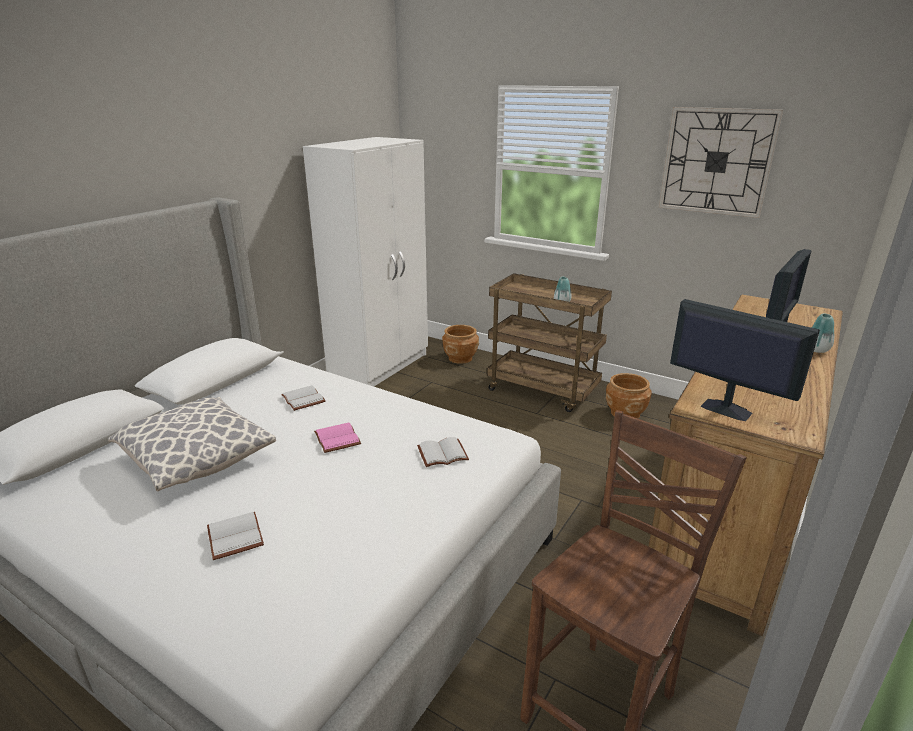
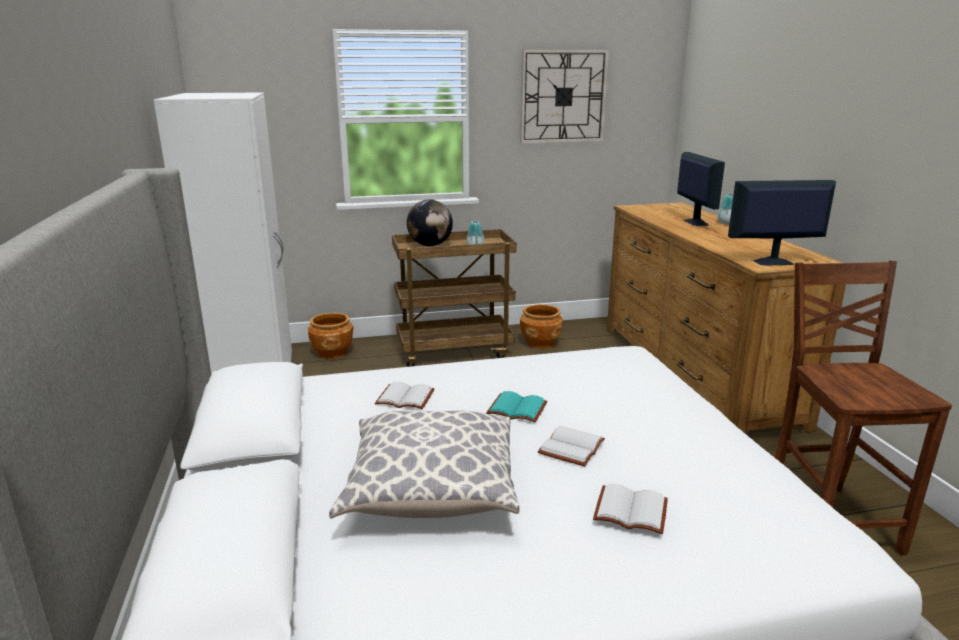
camera: 45 degrees left, 5 degrees down
pink book [314,423,361,453] -> turquoise book [486,391,547,422]
white book [417,437,469,467] -> white book moved to [538,426,605,466]
none -> globe [407,199,453,246]

